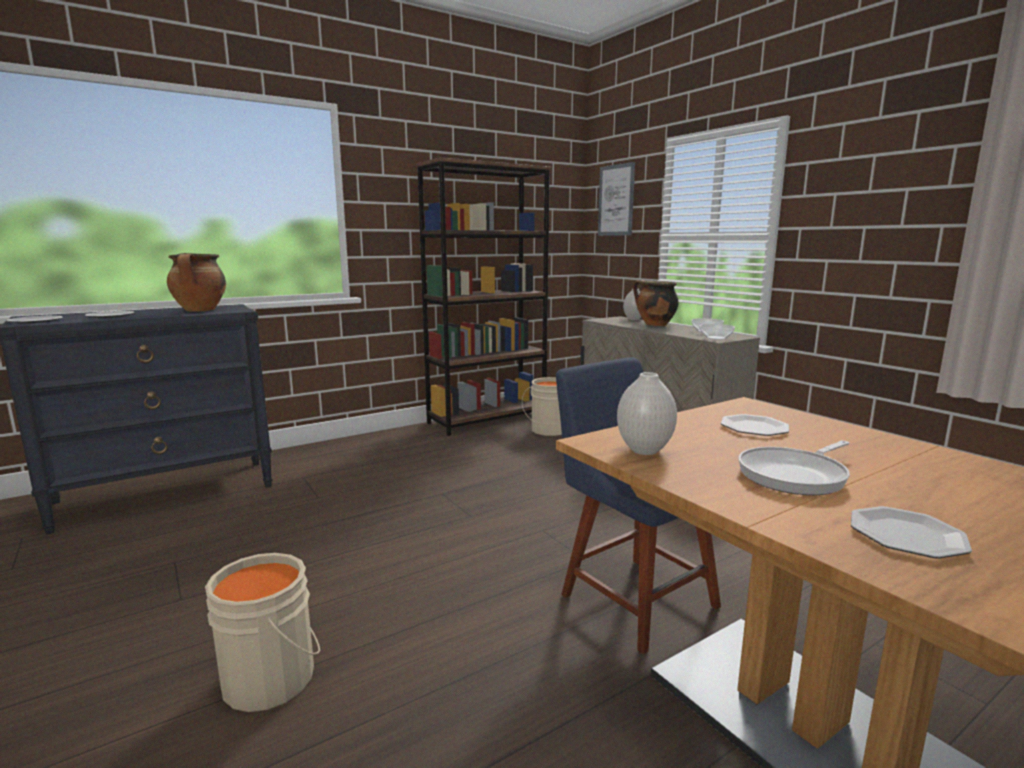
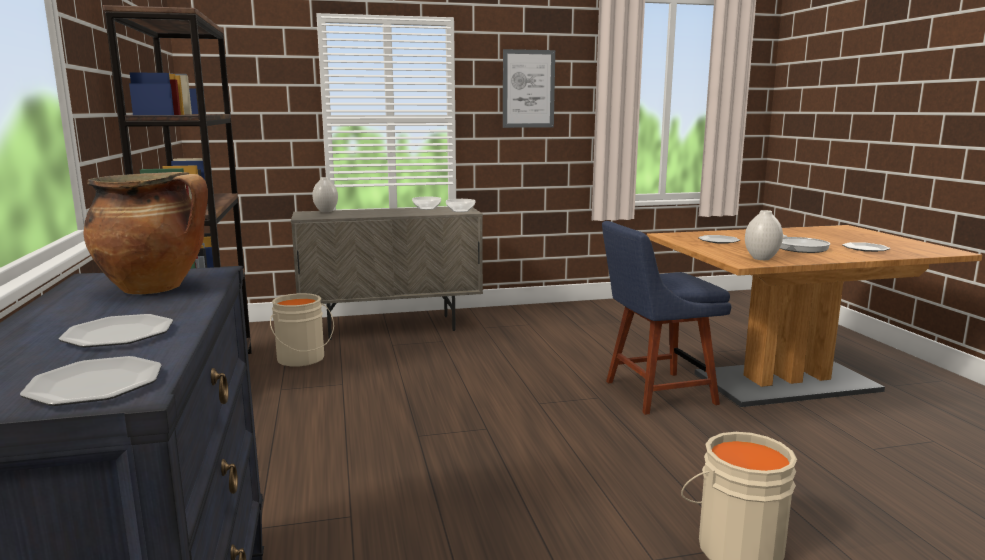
camera: 70 degrees left, 0 degrees up
picture [598,162,635,236] -> picture moved to [503,49,555,128]
cooking pot [633,280,679,326] -> none

